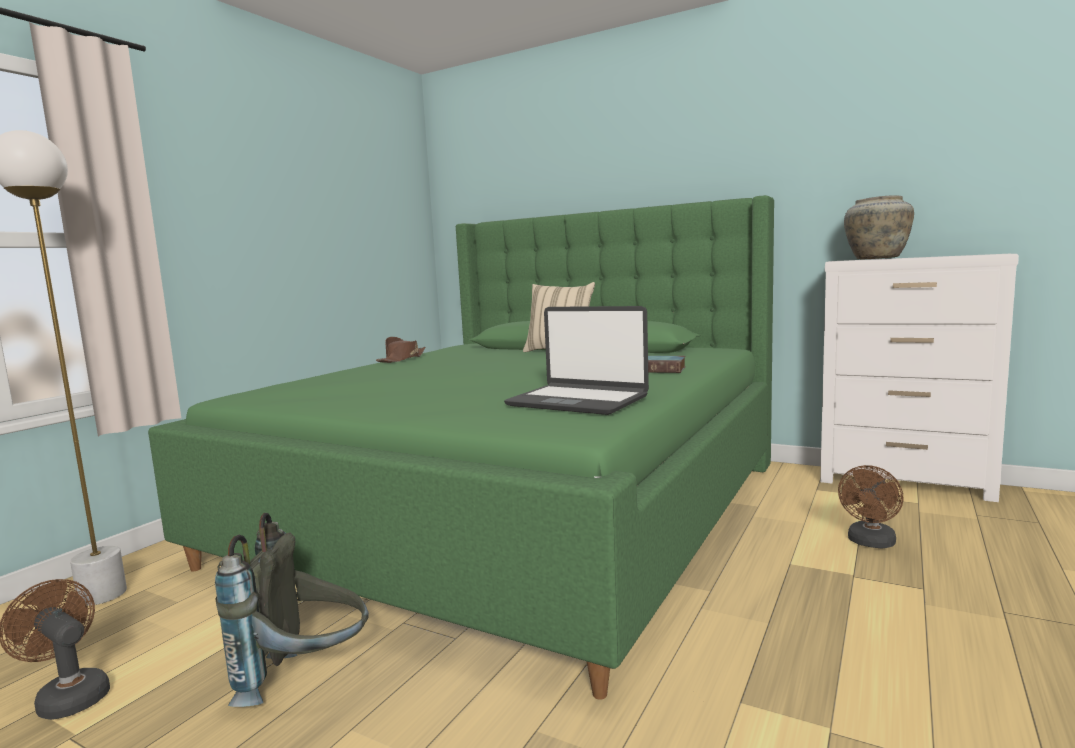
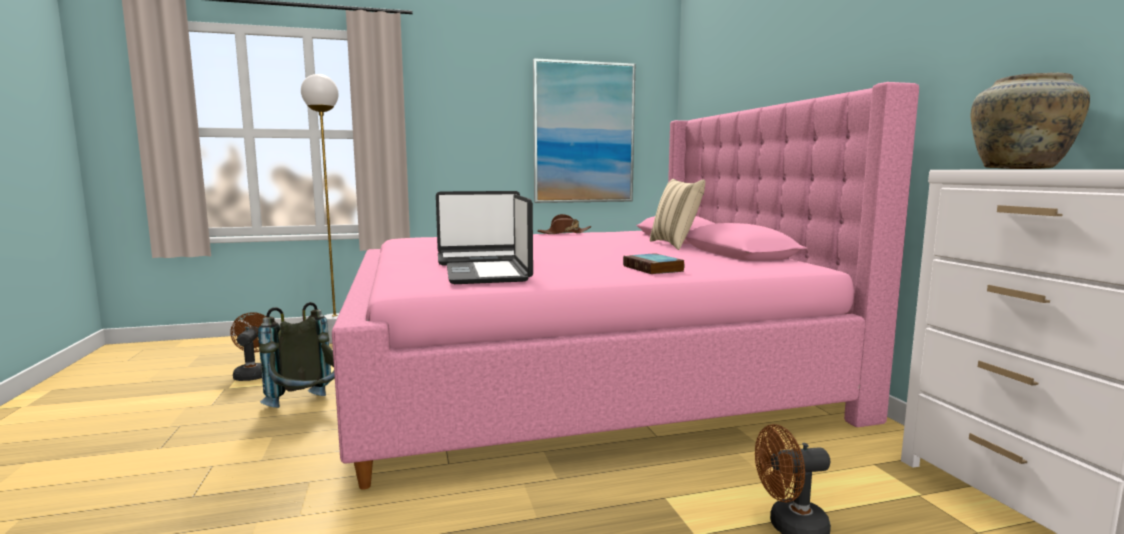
camera: 45 degrees right, 0 degrees up
green bed [148,195,774,700] -> pink bed [332,82,919,490]
none -> laptop [436,191,520,266]
none -> picture [533,58,635,203]

